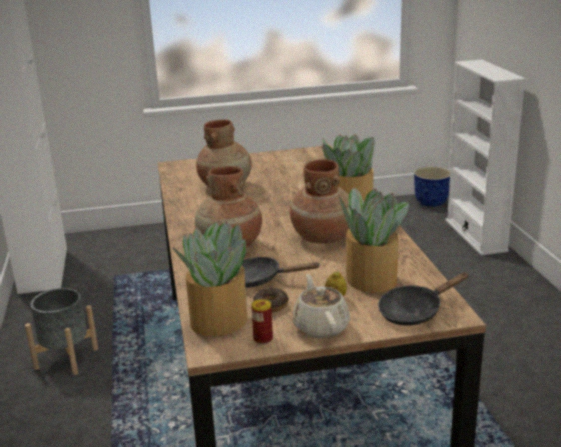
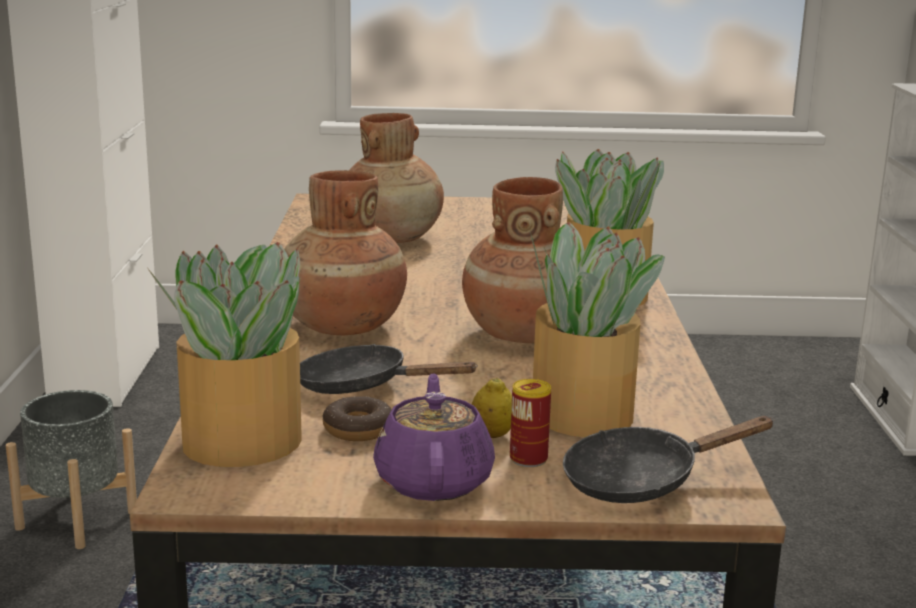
camera: 10 degrees right, 5 degrees down
can [251,299,273,344] -> can moved to [510,379,551,467]
beige teapot [292,274,350,339] -> purple teapot [373,373,495,501]
planter [414,166,450,207] -> none

